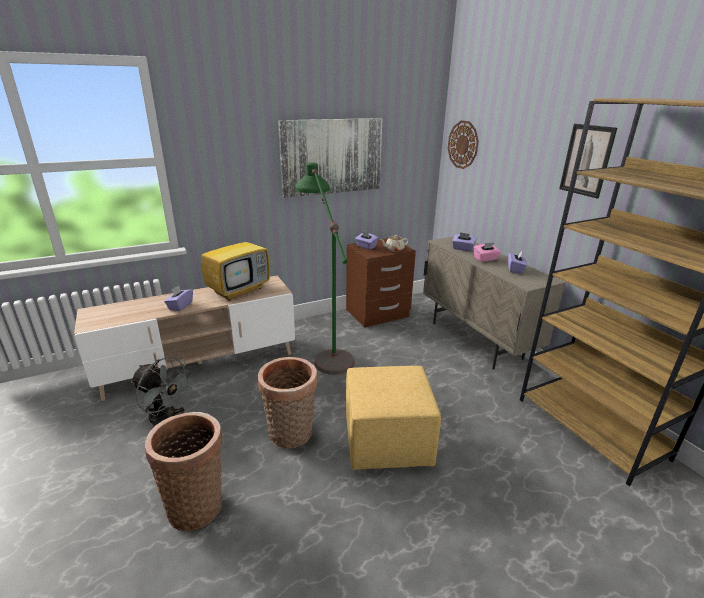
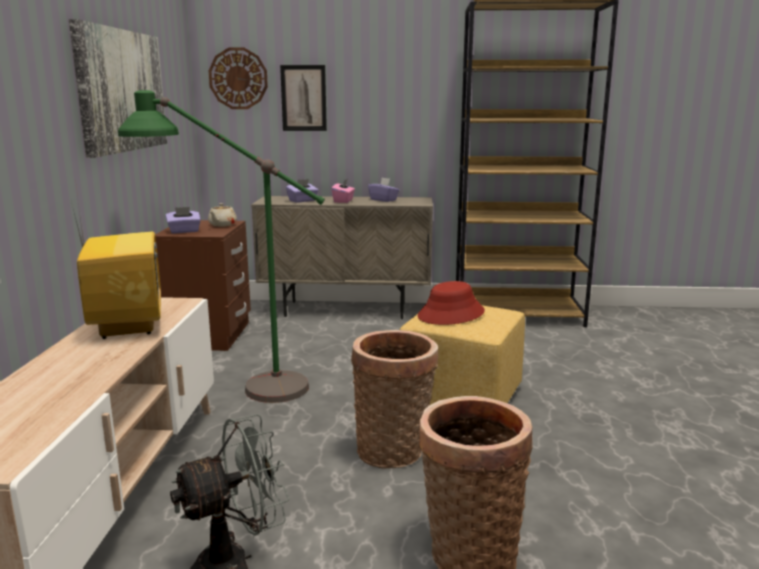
camera: 60 degrees left, 10 degrees down
purple tissue box [164,285,193,311] -> none
picture [559,124,617,199] -> picture moved to [280,65,327,131]
none -> red hat [417,281,485,325]

